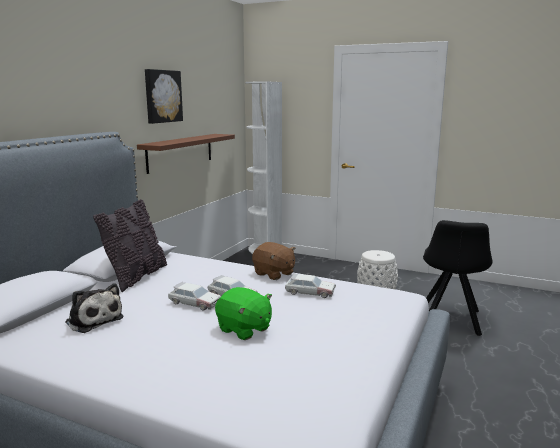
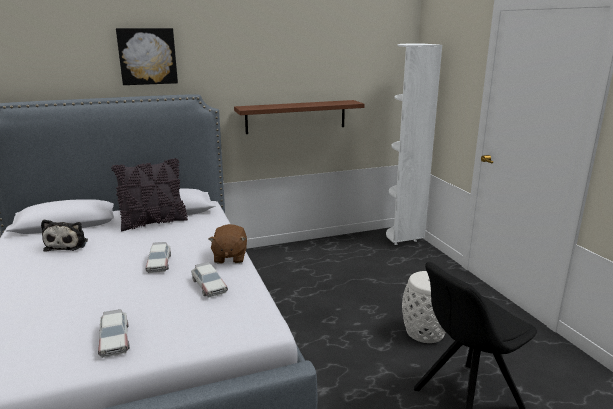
camera: 45 degrees right, 5 degrees up
picture [145,69,183,124] -> picture moved to [116,28,178,85]
toy car [168,282,221,311] -> toy car moved to [98,309,130,358]
green plush toy [215,287,272,340] -> none

